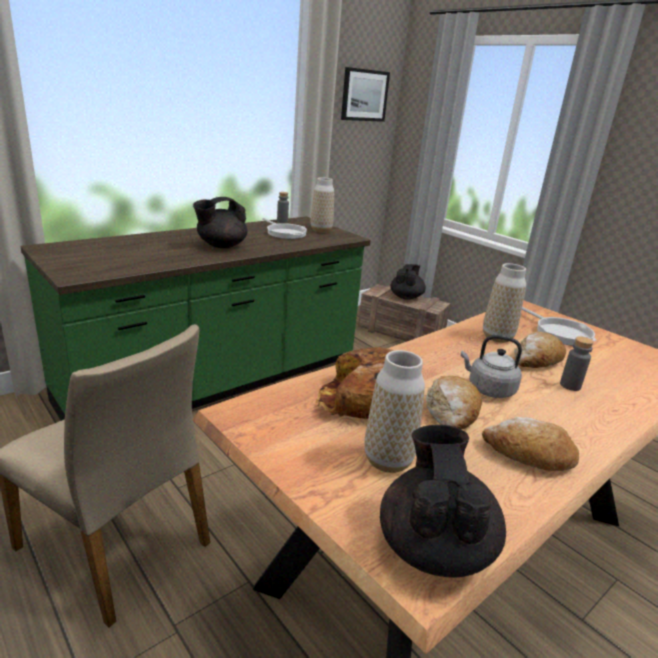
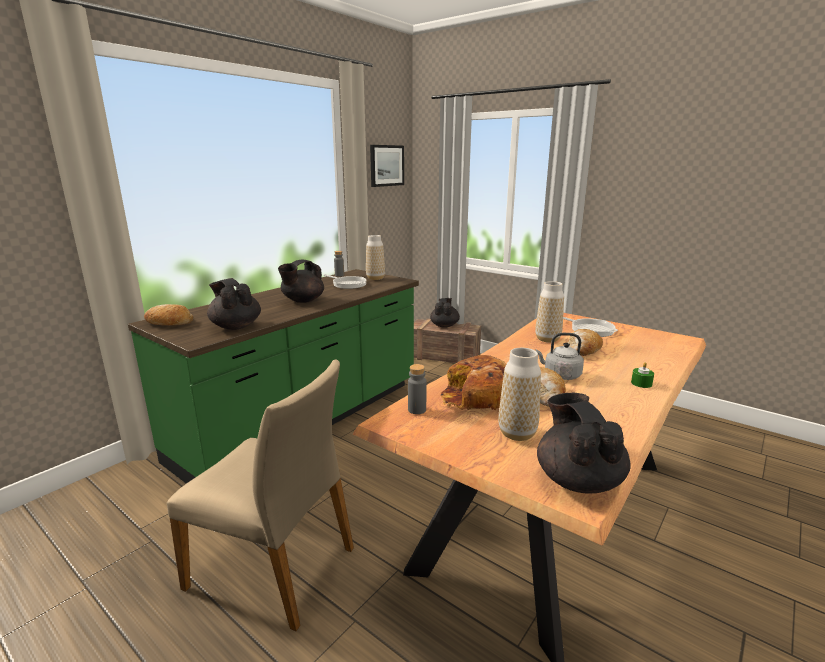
camera: 10 degrees left, 5 degrees down
bread [482,417,579,471] -> bread moved to [144,304,193,326]
grey bottle [560,336,594,391] -> grey bottle moved to [408,364,427,414]
none -> black teapot [207,278,261,330]
none -> green candle [631,362,654,388]

